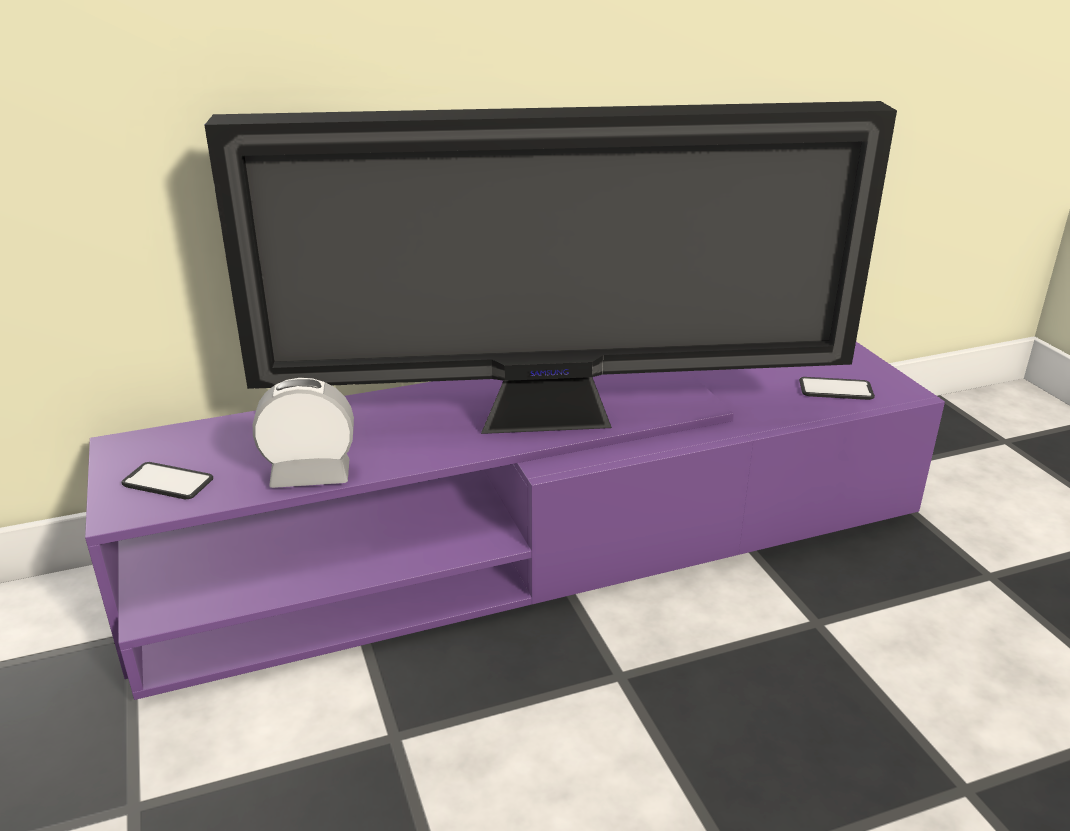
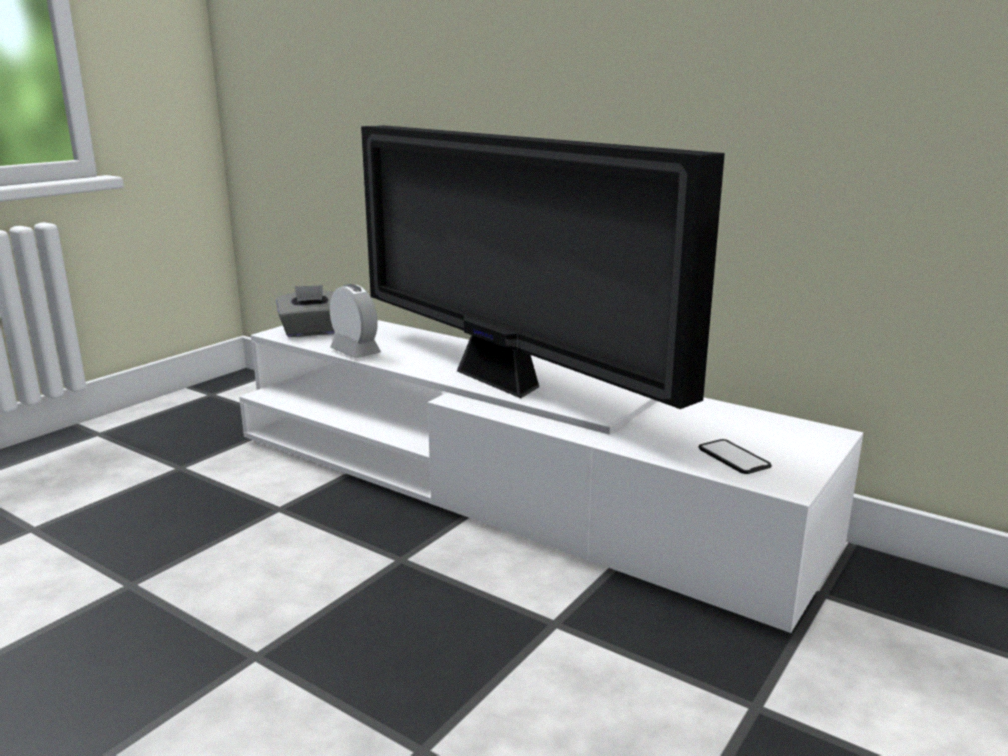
camera: 55 degrees right, 10 degrees down
purple tv stand [85,342,945,700] -> white tv stand [239,320,863,633]
phone [121,462,213,499] -> grey tissue box [276,285,335,337]

